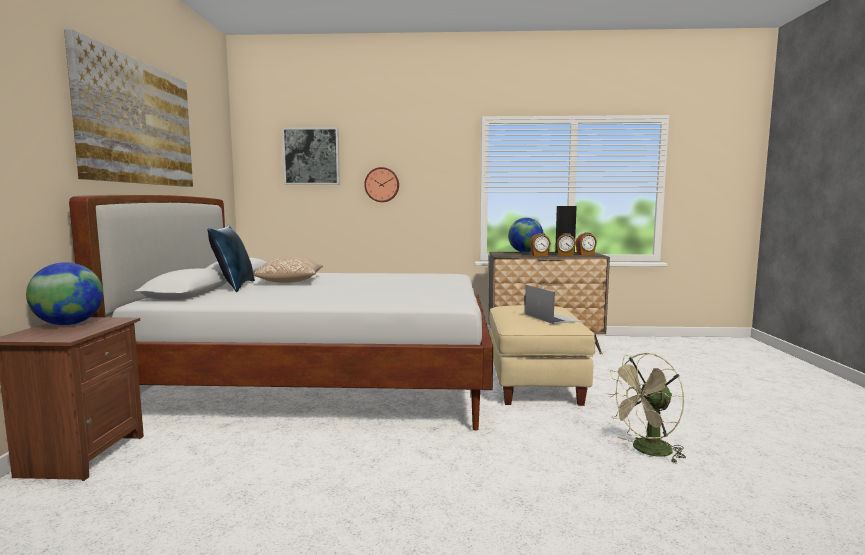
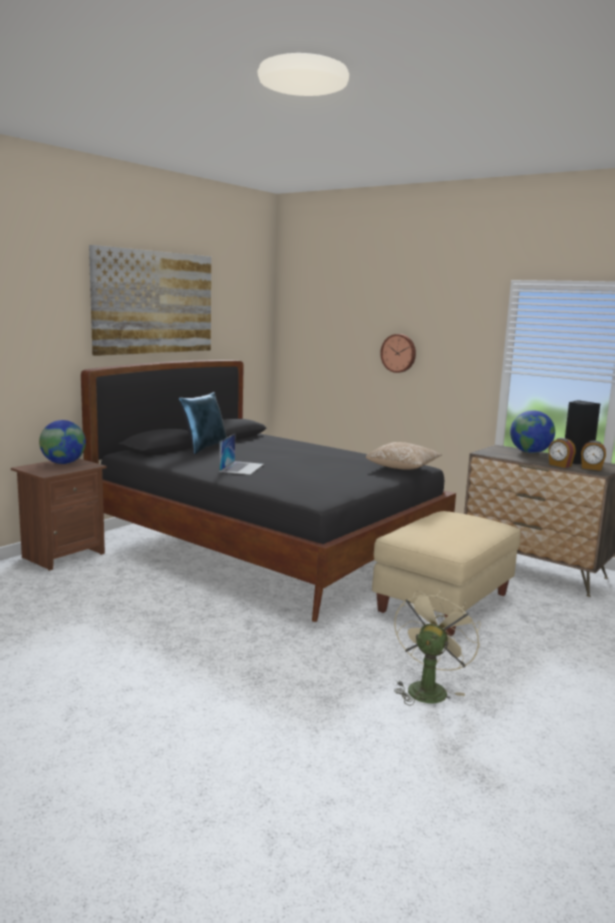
camera: 35 degrees right, 5 degrees up
white bed [69,195,493,431] -> black bed [81,360,456,622]
pillow [254,257,323,283] -> pillow moved to [366,442,442,470]
picture [282,127,340,185] -> none
laptop [525,285,581,324] -> laptop moved to [219,434,264,475]
alarm clock [530,233,551,256] -> none
beige fan [606,353,686,464] -> beige fan turned 105 degrees clockwise [394,588,481,706]

